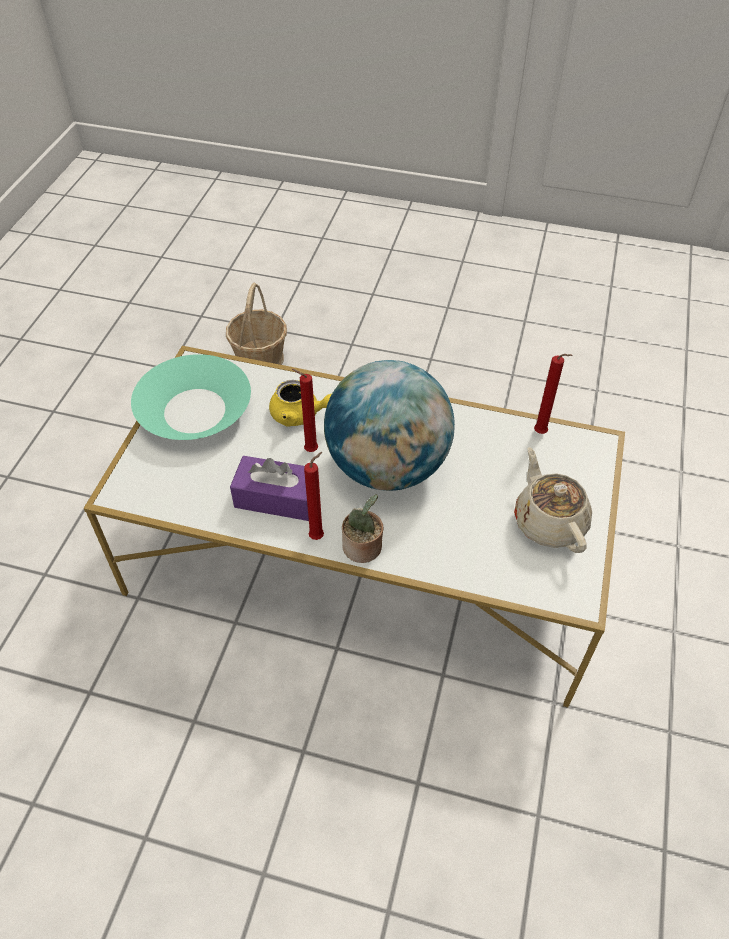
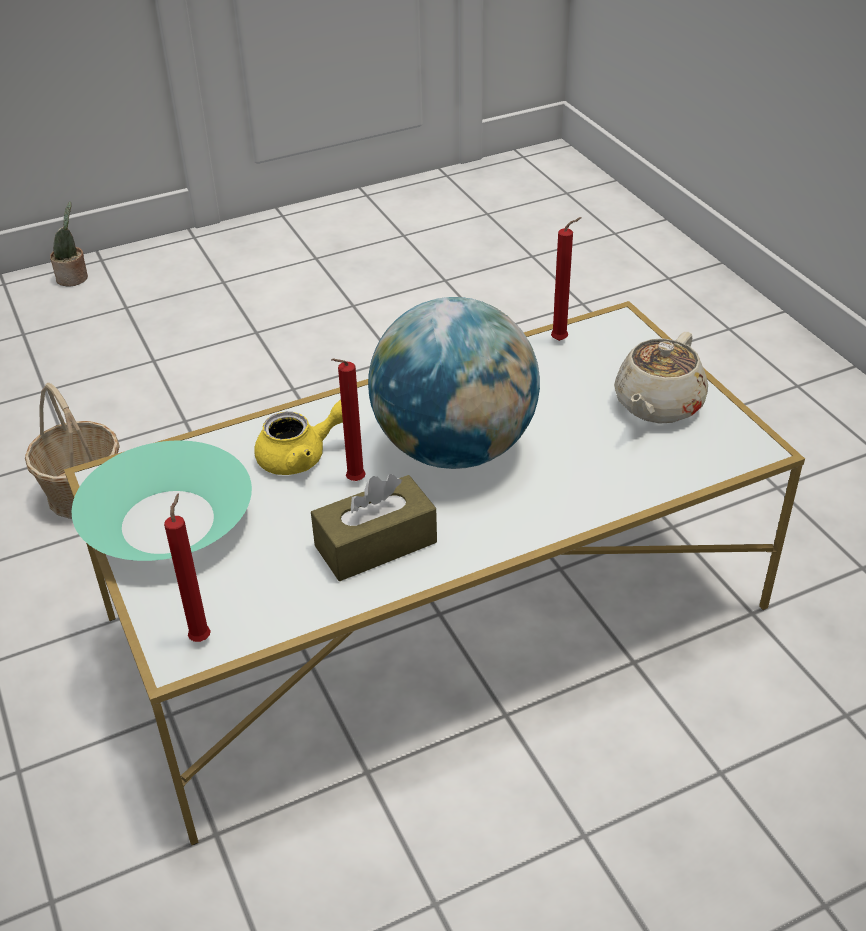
camera: 40 degrees left, 10 degrees down
purple tissue box [230,456,309,521] -> brown tissue box [311,474,437,581]
red candle [304,452,324,540] -> red candle moved to [164,493,211,642]
potted plant [342,494,383,563] -> potted plant moved to [50,202,88,286]
beige teapot [514,447,592,553] -> beige teapot turned 90 degrees counterclockwise [614,332,708,424]

